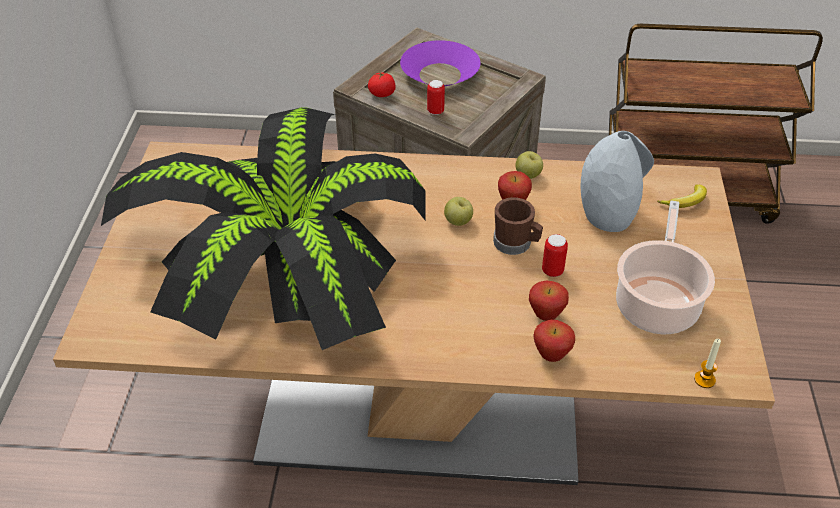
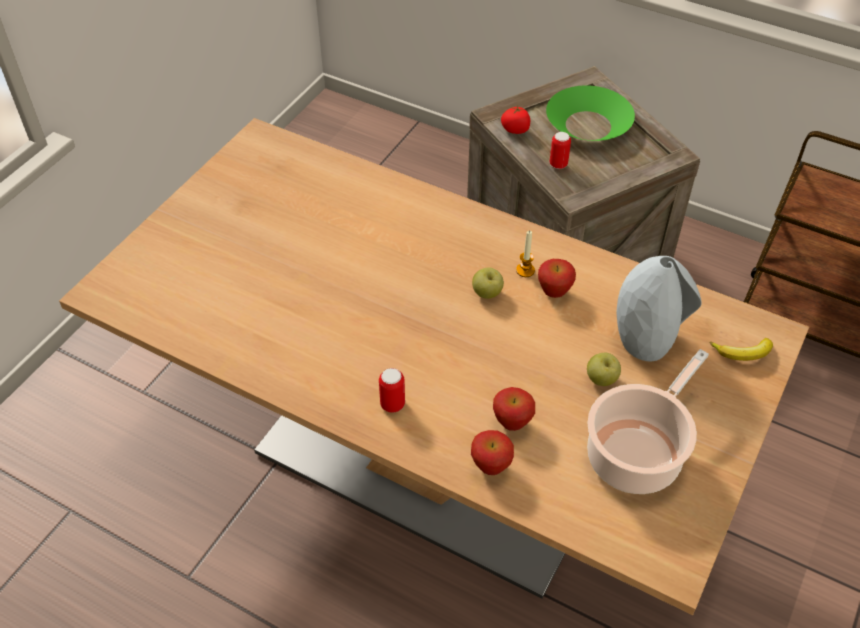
camera: 25 degrees right, 5 degrees up
potted plant [101,107,425,350] -> none
purple bowl [400,40,480,86] -> green bowl [546,85,635,141]
brown mug [493,197,543,255] -> none
apple [515,151,543,179] -> apple moved to [587,353,621,386]
can [542,234,568,277] -> can moved to [379,368,405,413]
candle [694,339,721,388] -> candle moved to [516,231,535,277]

